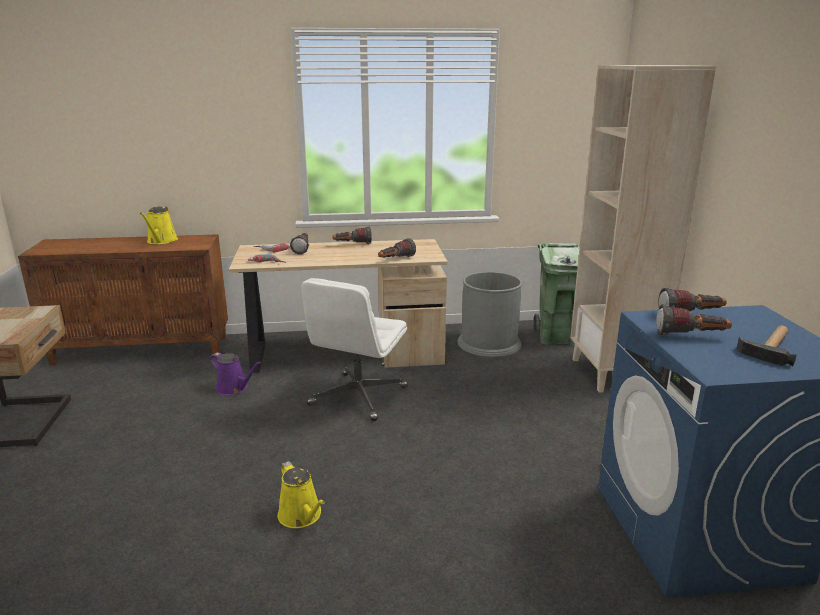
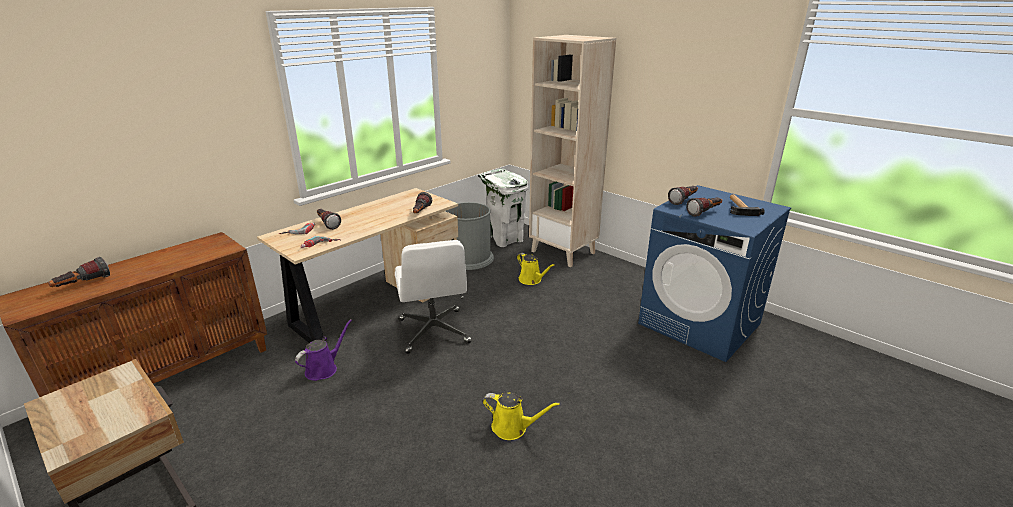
camera: 40 degrees left, 5 degrees up
yellow watering can [140,206,178,244] -> yellow watering can moved to [517,253,555,285]
purple watering can [210,353,262,395] -> purple watering can turned 45 degrees counterclockwise [295,319,352,381]
flashlight [333,226,372,244] -> flashlight moved to [48,257,110,287]
green trash can [533,243,580,346] -> white trash can [478,169,529,247]

